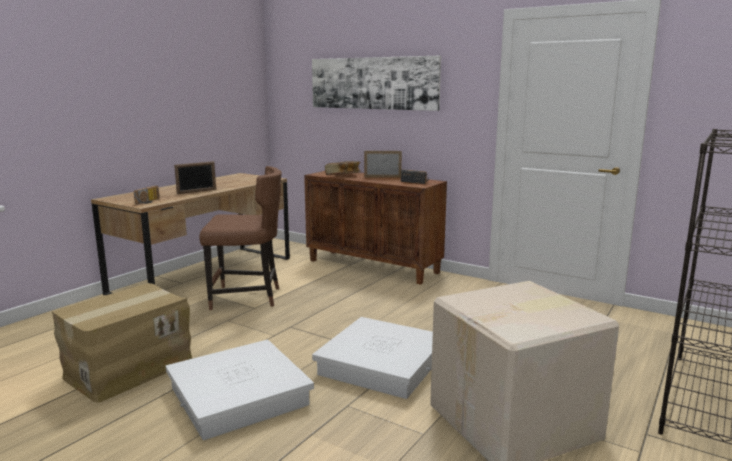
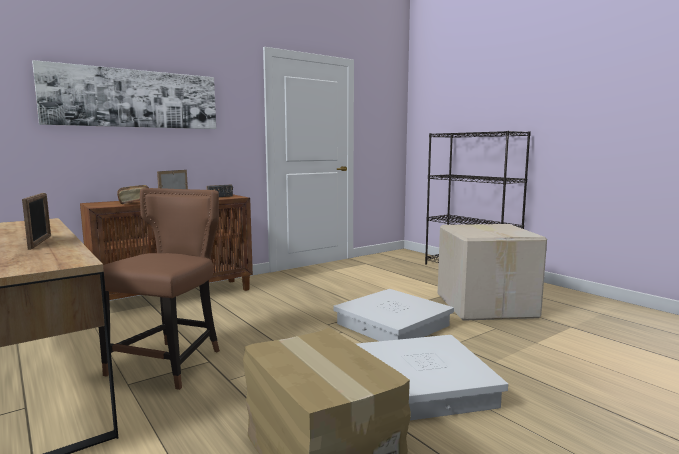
camera: 70 degrees left, 5 degrees down
radio [134,186,160,204] -> none

